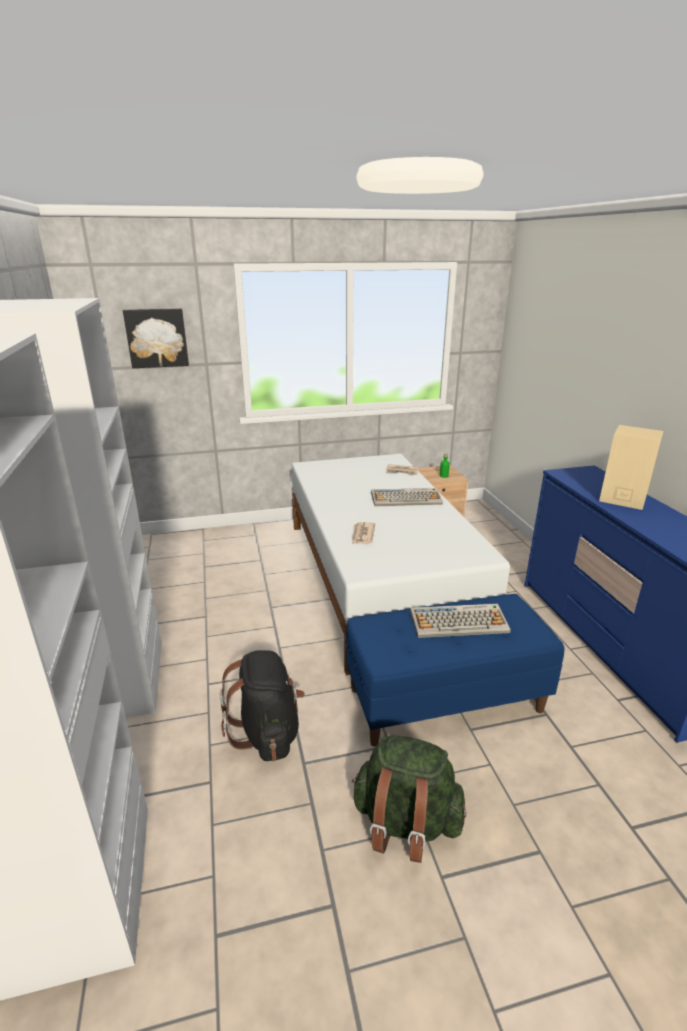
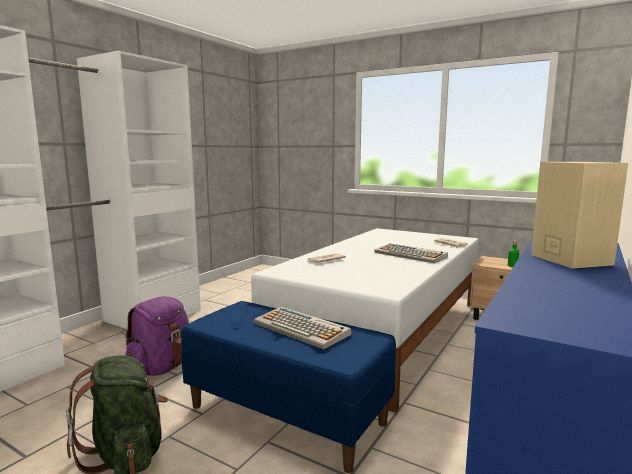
camera: 45 degrees right, 15 degrees down
picture [123,308,189,368] -> none
black backpack [220,650,305,761] -> purple backpack [125,296,189,376]

